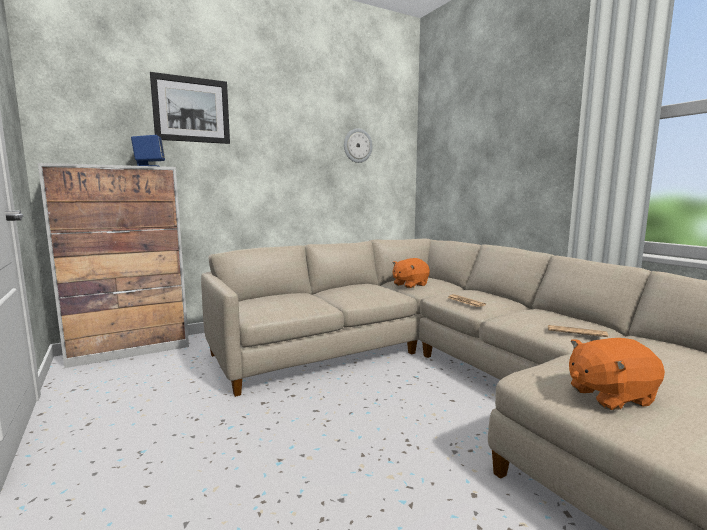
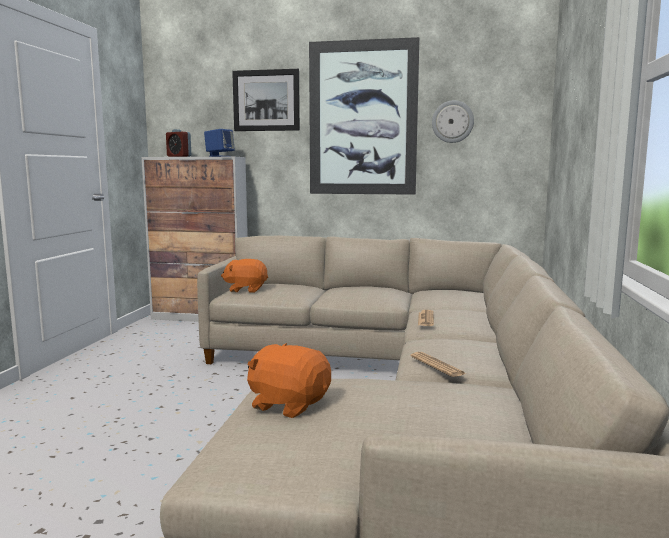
camera: 40 degrees right, 0 degrees up
orange plush toy [393,258,430,288] -> orange plush toy moved to [221,259,268,293]
none -> alarm clock [166,129,191,157]
none -> picture [309,37,420,195]

